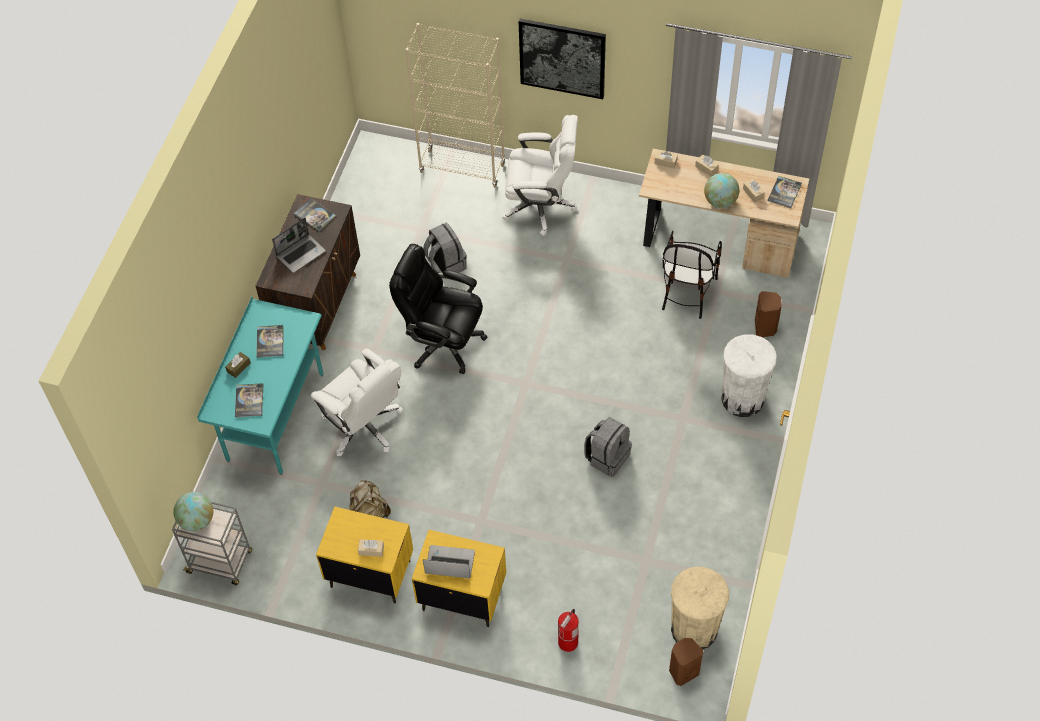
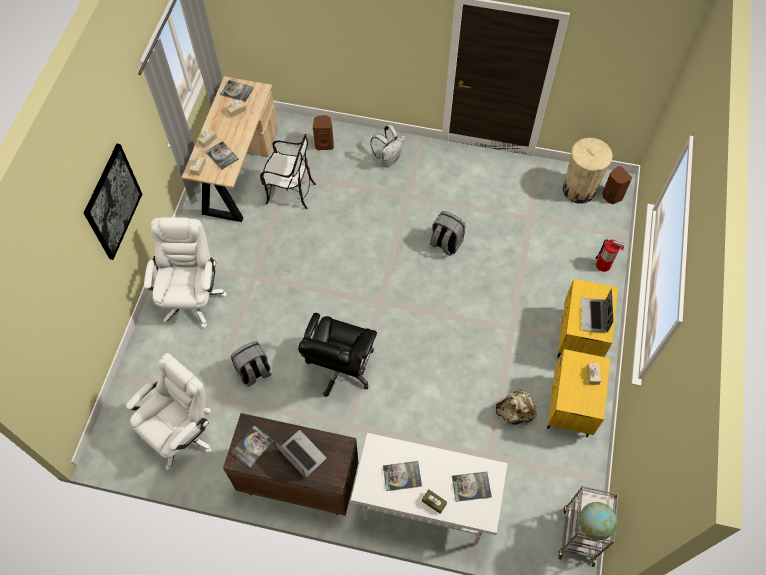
camera: 95 degrees left, 5 degrees up
turquoise desk [197,297,324,475] -> white desk [350,433,508,545]
white office chair [311,349,403,456] -> white office chair moved to [126,353,212,471]
beige bookcase [406,23,506,188] -> none
globe [704,173,739,208] -> none
white trash can [721,334,777,417] -> white backpack [370,125,406,167]
none -> book [205,141,239,170]

